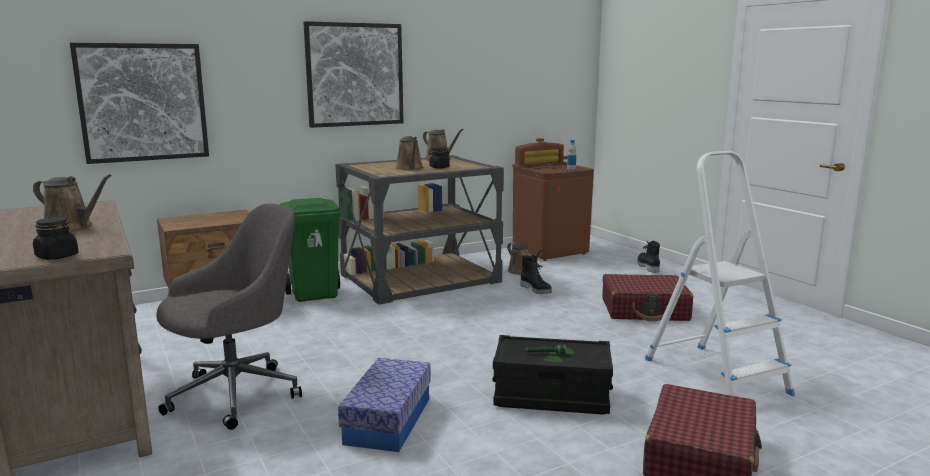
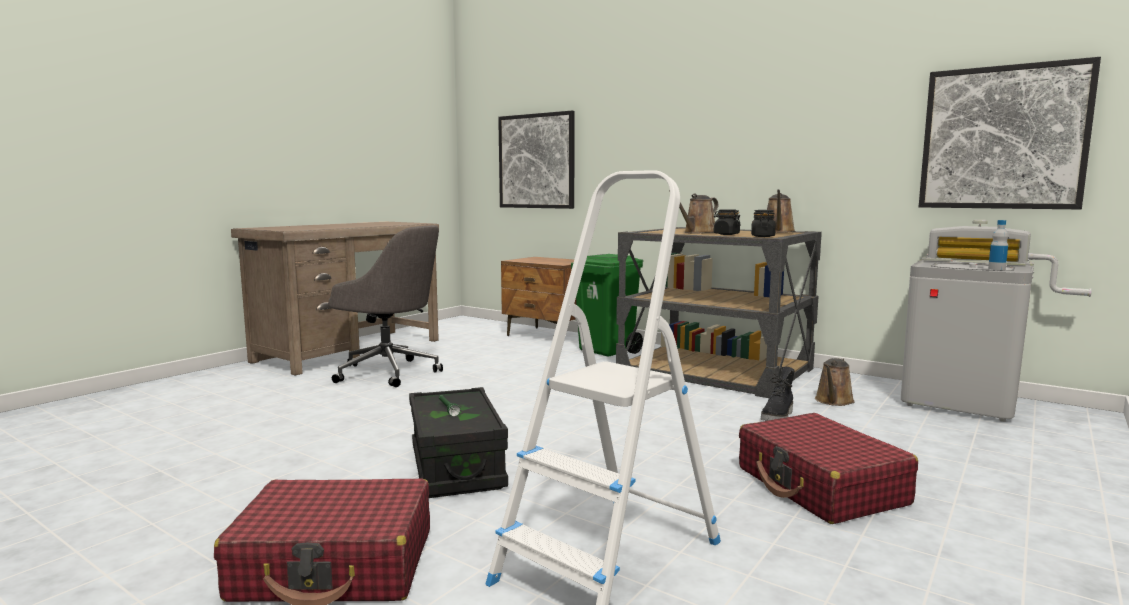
camera: 65 degrees right, 5 degrees down
brown watering can [33,174,112,232] -> none
black jar [33,217,79,260] -> black jar moved to [751,210,776,237]
picture [303,21,404,128] -> picture moved to [919,57,1101,209]
storage box [338,358,431,452] -> none
brown washing machine [512,138,594,261] -> grey washing machine [901,219,1092,422]
black boot [637,240,660,273] -> none

